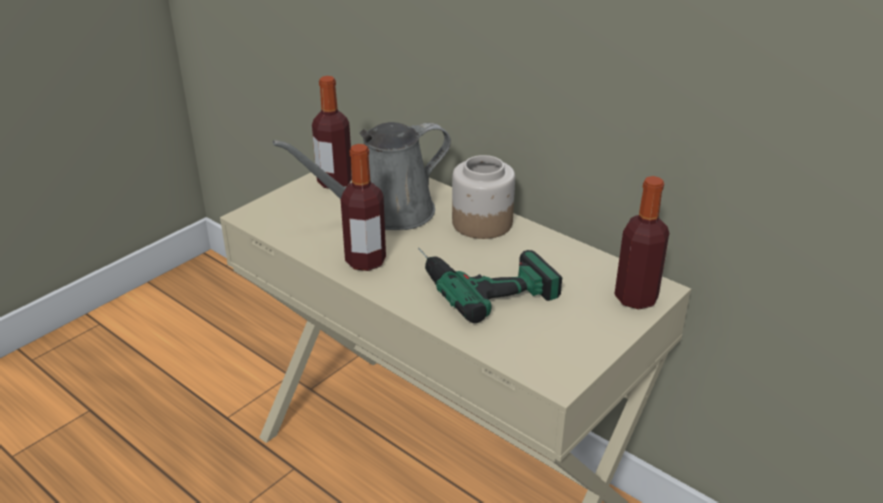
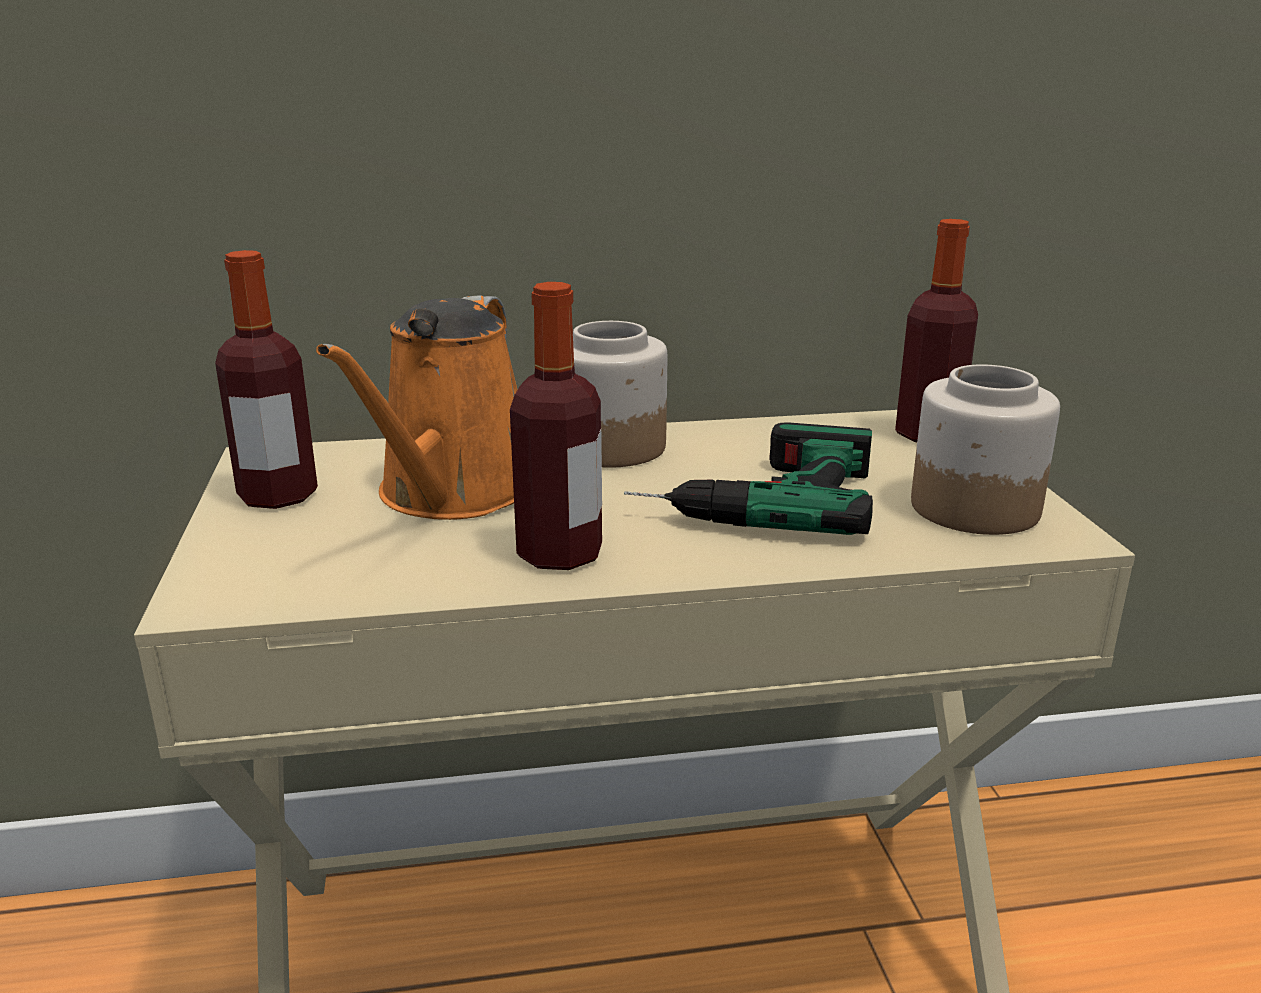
camera: 50 degrees left, 10 degrees down
grey watering can [273,122,451,230] -> orange watering can [316,295,518,520]
none -> jar [911,364,1060,535]

